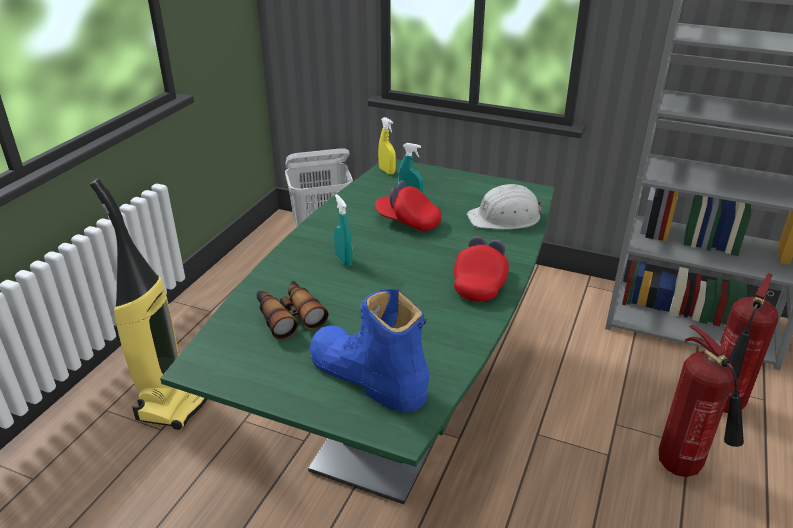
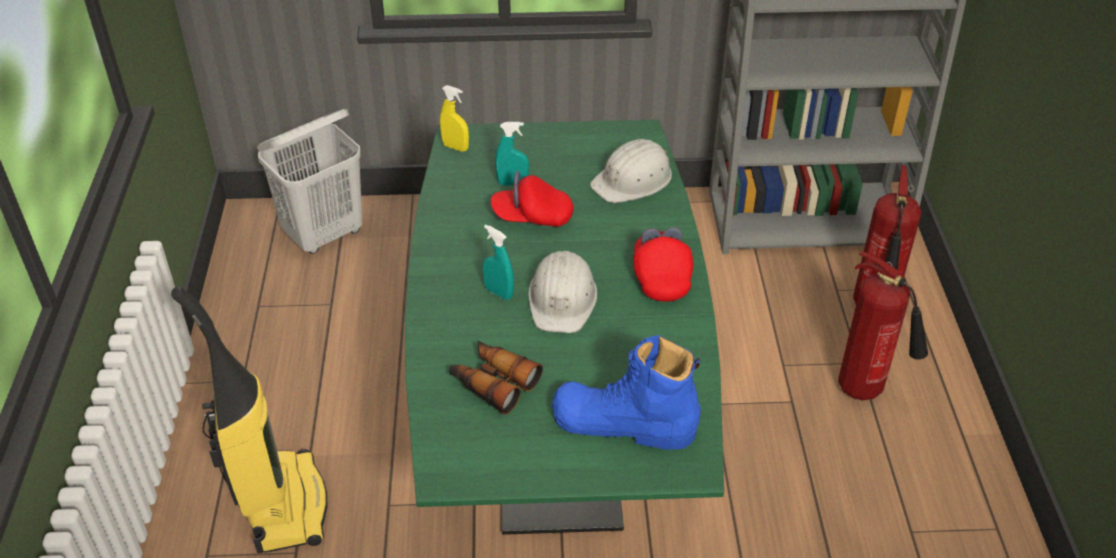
camera: 25 degrees left, 10 degrees up
none -> white hard hat [528,251,597,333]

